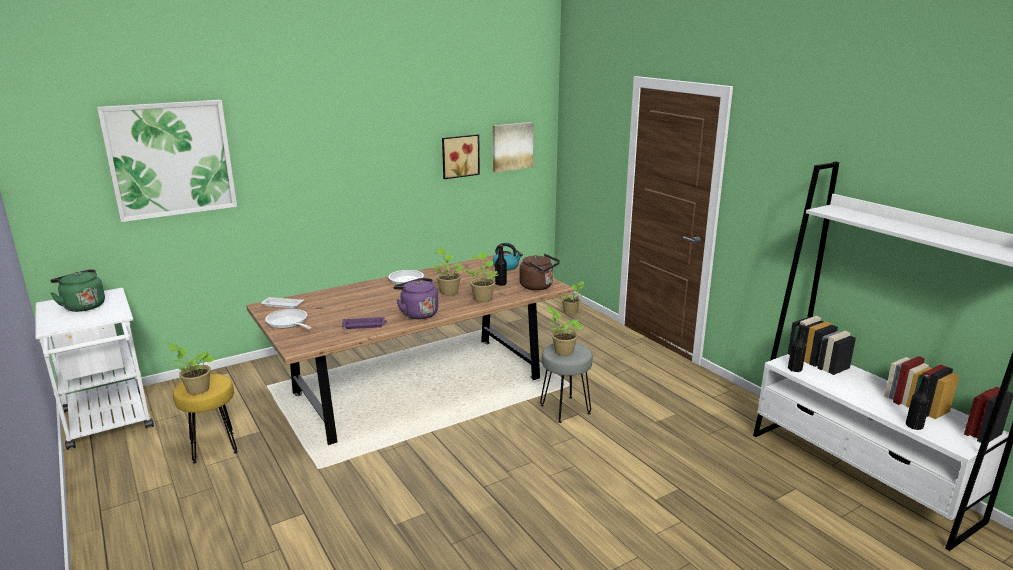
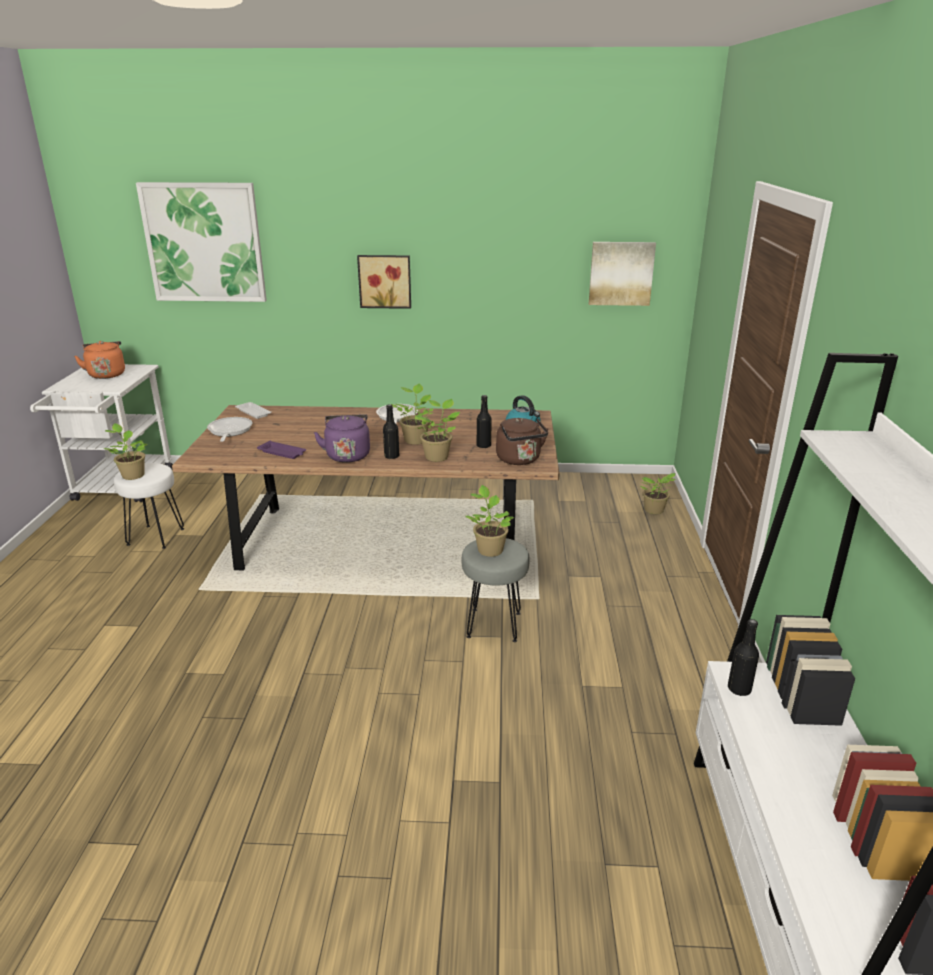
camera: 35 degrees right, 5 degrees up
green kettle [50,269,105,312] -> orange kettle [74,341,125,379]
yellow stool [173,374,238,464] -> white stool [114,463,184,549]
picture [442,134,480,179] -> picture moved to [357,255,411,309]
black bottle [906,374,930,430] -> black bottle moved to [383,404,399,459]

